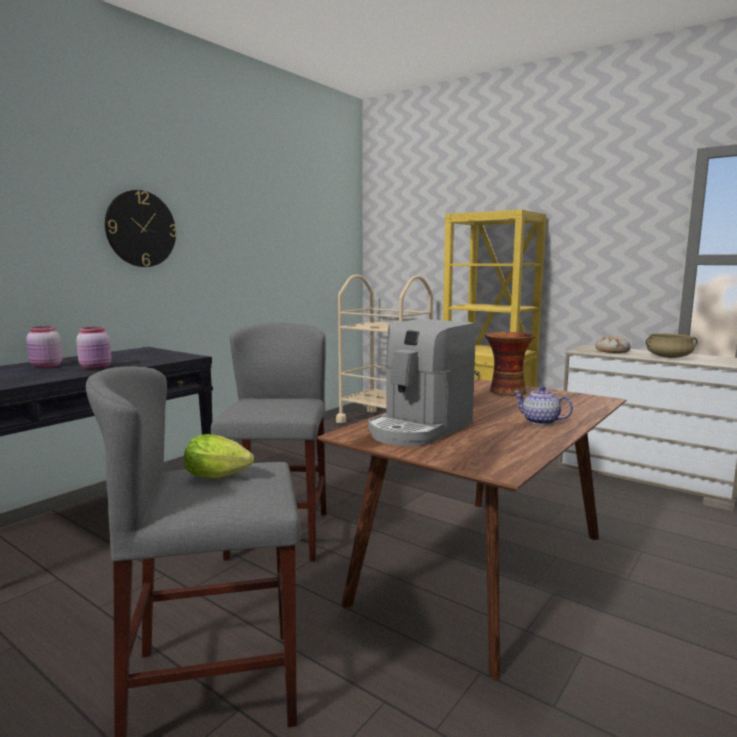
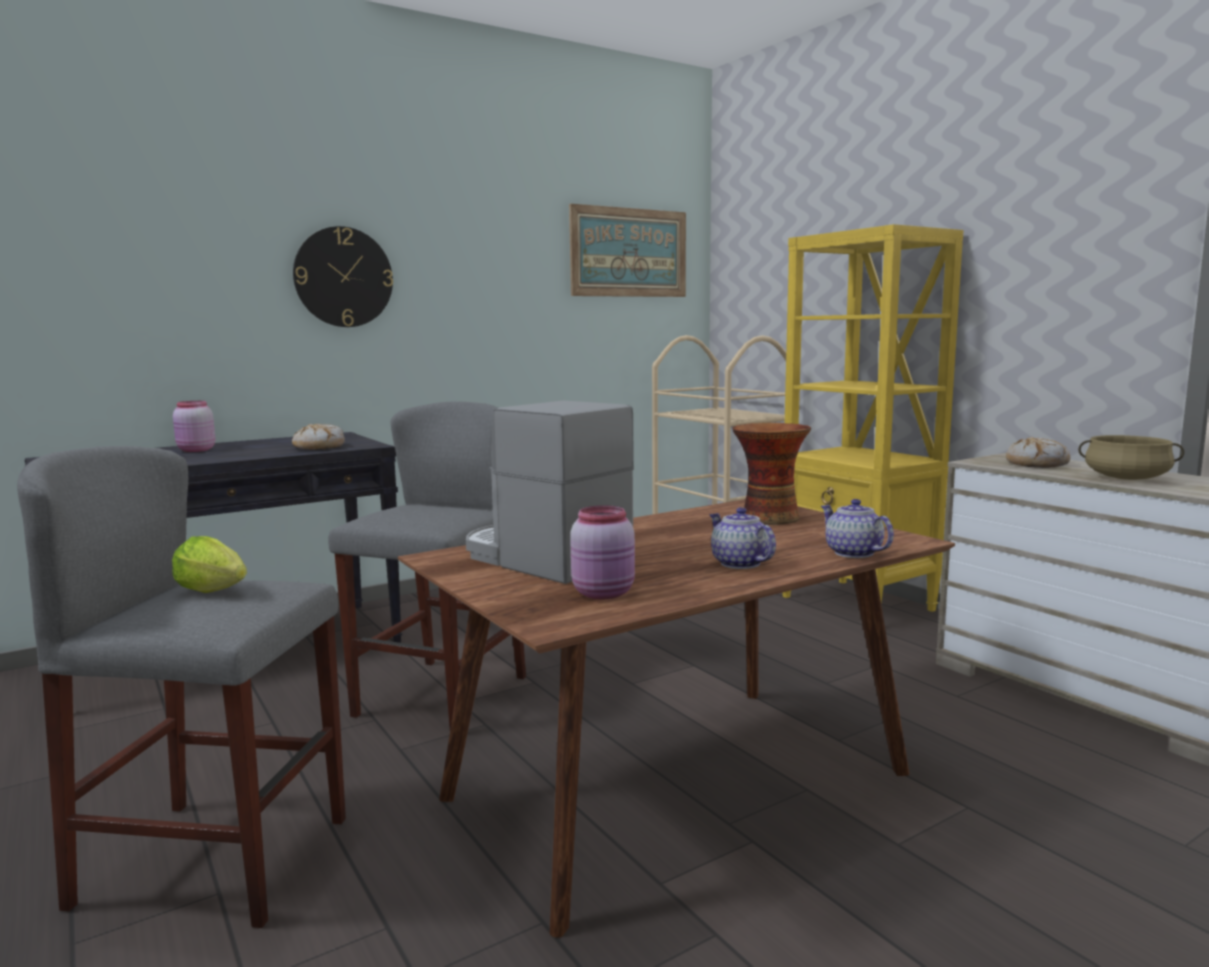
camera: 20 degrees right, 0 degrees up
pink jar [76,327,111,369] -> pink jar moved to [570,505,635,599]
coffee machine [368,319,476,446] -> coffee machine turned 75 degrees clockwise [466,401,634,584]
none -> bread [292,424,345,450]
none -> picture [569,204,686,297]
none -> teapot [821,499,894,558]

